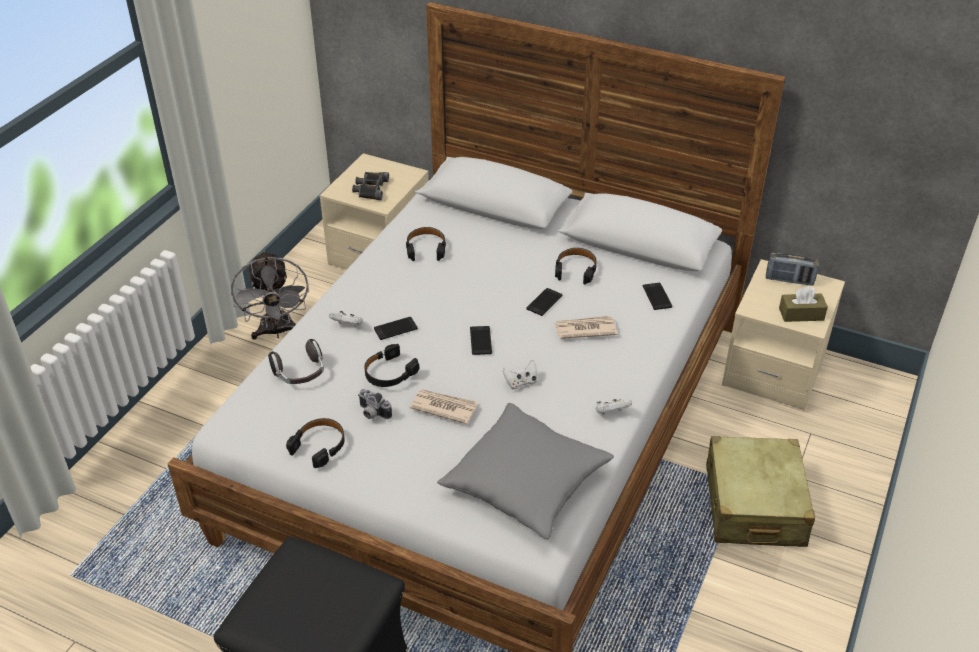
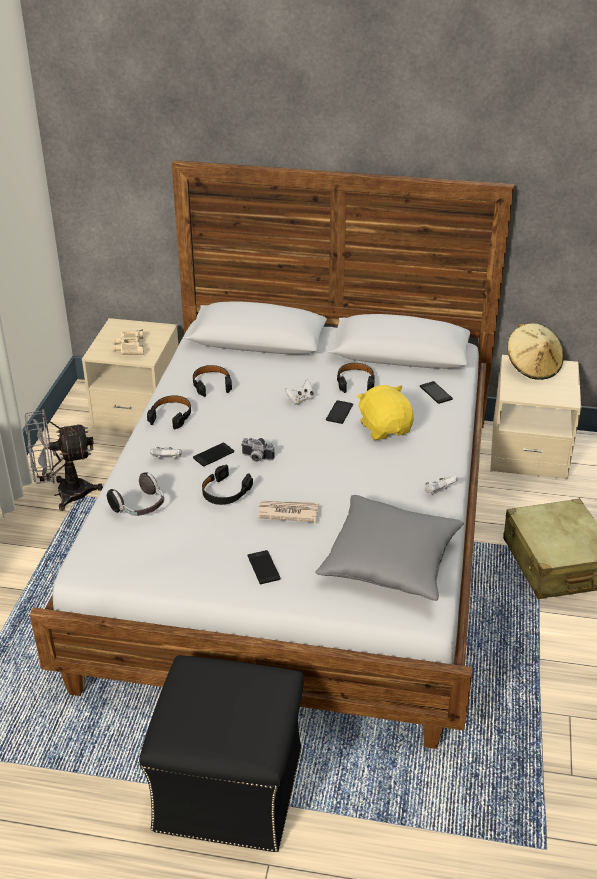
camera: 15 degrees left, 5 degrees down
grey fan [231,251,309,340] -> grey fan turned 105 degrees clockwise [25,409,103,511]
black headphones [286,418,345,468] -> black headphones moved to [147,395,191,430]
black binoculars [352,172,389,200] -> beige binoculars [113,330,144,355]
camera [358,389,392,419] -> camera moved to [241,438,274,462]
phone [470,326,492,355] -> phone moved to [248,550,280,584]
white game controller [503,360,537,390] -> white game controller moved to [285,380,314,405]
newspaper [554,316,617,339] -> yellow plush toy [357,385,414,440]
radio [766,253,819,286] -> beige hat [508,323,564,380]
brown tissue box [779,286,828,322] -> none

